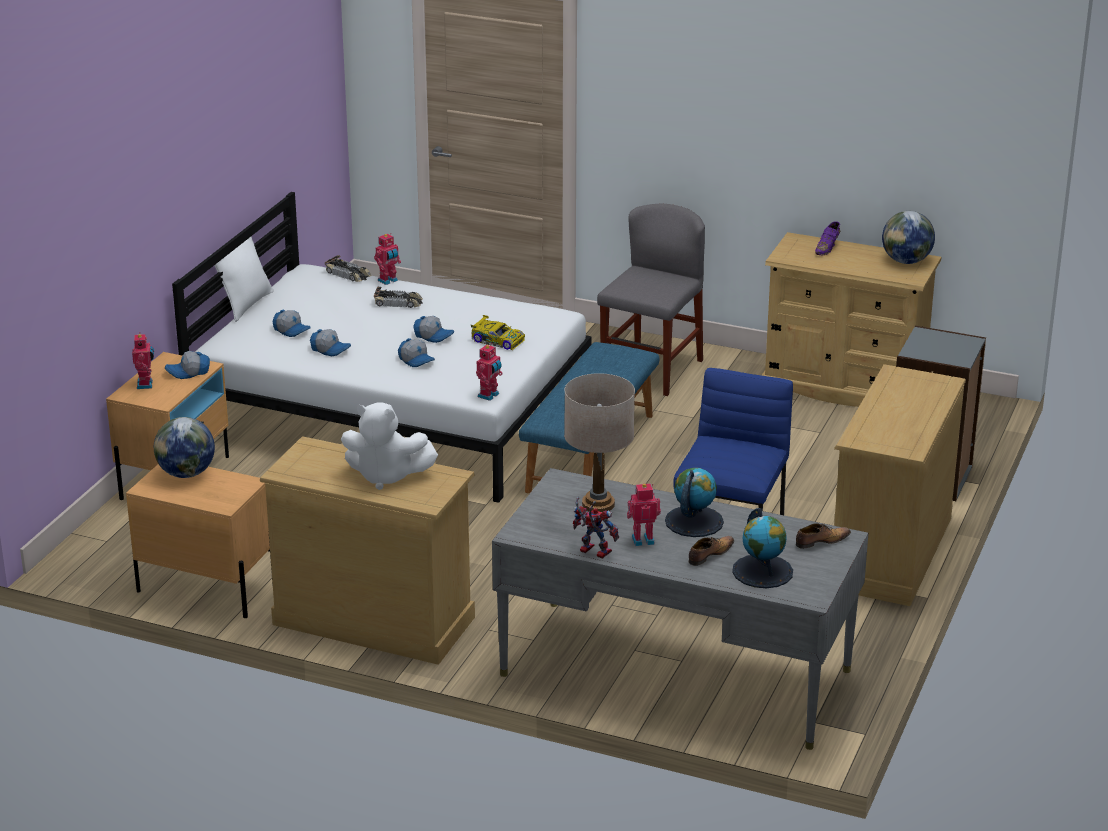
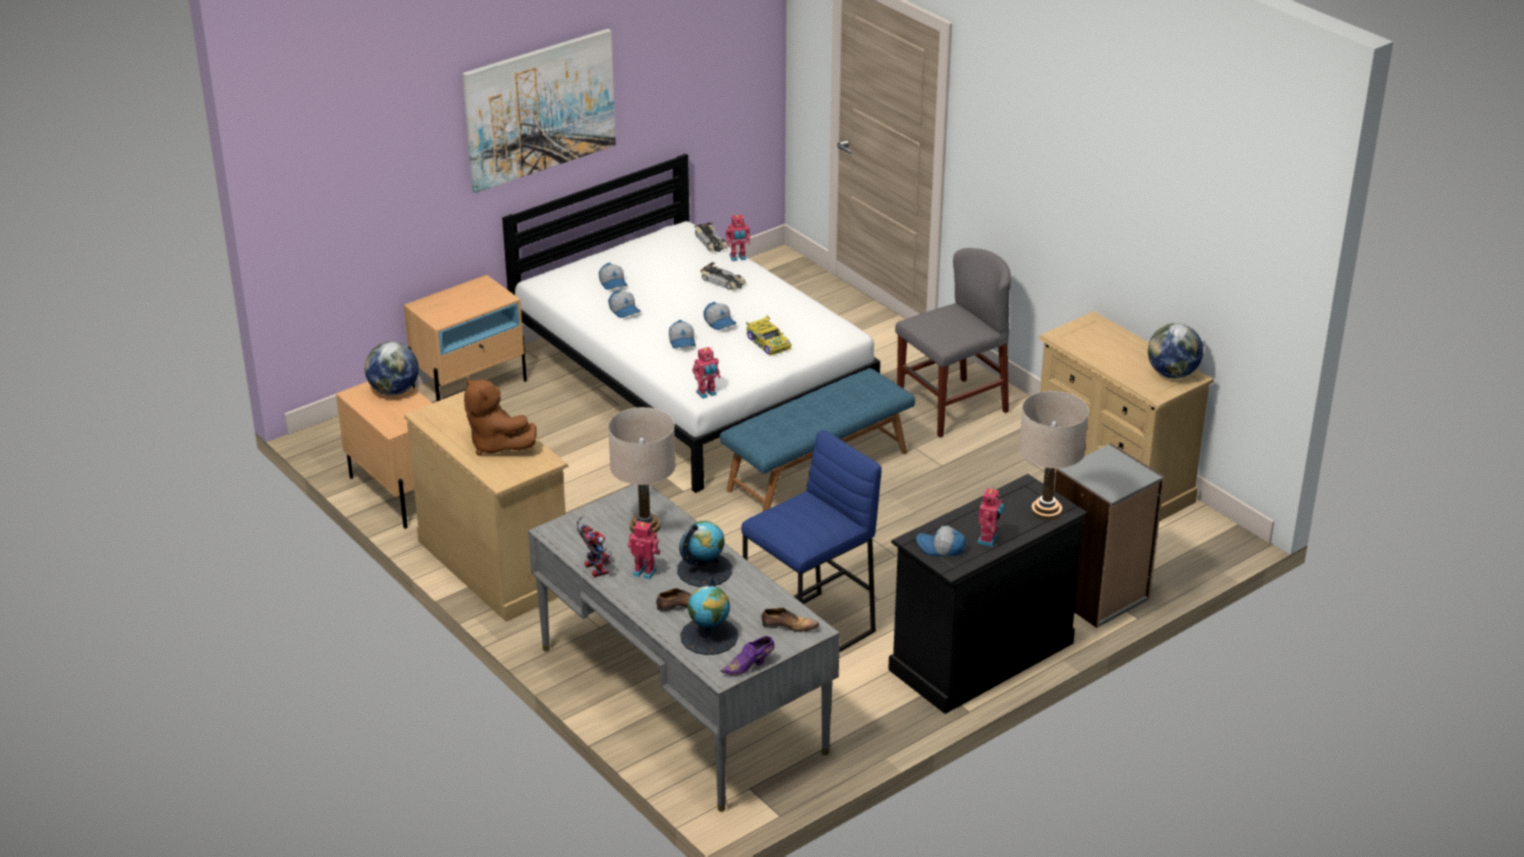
camera: 30 degrees right, 5 degrees up
toy robot [132,332,154,389] -> toy robot moved to [977,487,1005,547]
cap [165,351,210,379] -> cap moved to [916,526,966,556]
white pillow [214,237,274,322] -> none
white plush toy [341,403,438,490] -> brown plush toy [464,377,537,456]
purple shoe [815,221,840,255] -> purple shoe moved to [720,636,775,676]
beige dresser [834,364,966,606] -> black dresser [888,474,1088,714]
none -> picture [463,29,616,193]
none -> beige table lamp [1019,391,1089,520]

